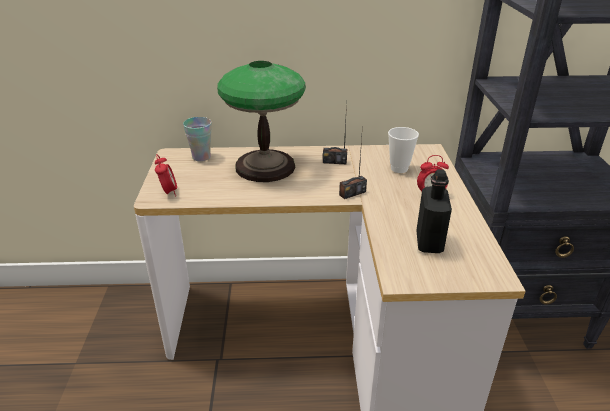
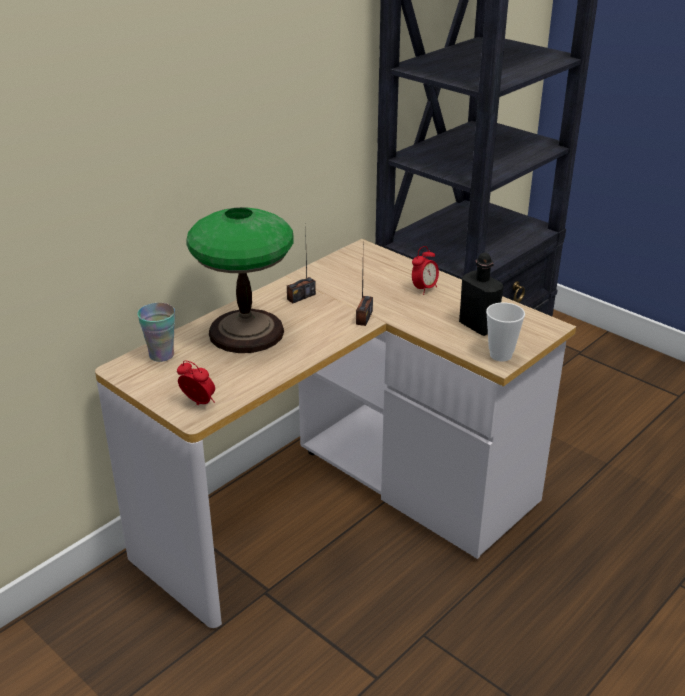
camera: 45 degrees left, 0 degrees up
cup [388,127,419,173] -> cup moved to [486,302,525,362]

